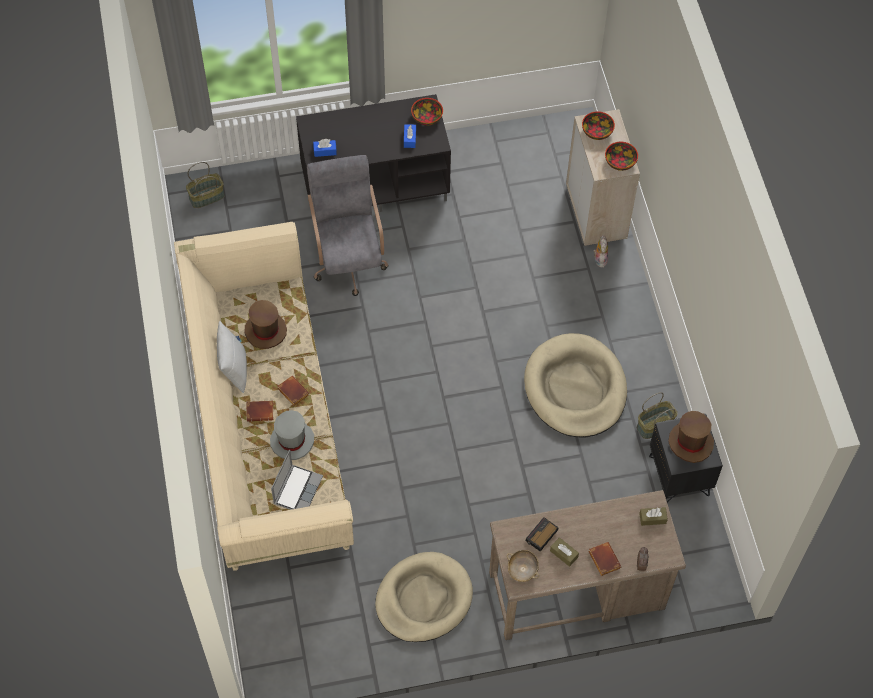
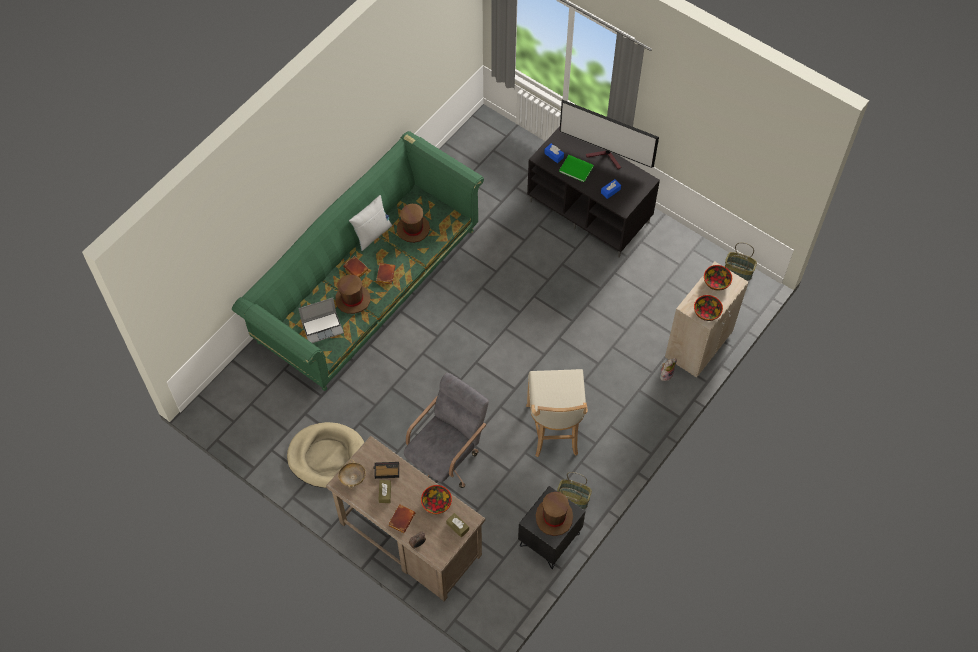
camera: 50 degrees right, 0 degrees up
beige sofa [174,222,354,571] -> green sofa [232,131,484,391]
basket [186,162,225,208] -> basket moved to [725,242,757,280]
grey hat [270,410,314,460] -> brown hat [335,275,370,314]
grey office chair [307,155,389,296] -> grey office chair moved to [404,373,489,488]
bowl [411,98,443,126] -> bowl moved to [421,485,452,514]
beige dog bed [524,333,627,437] -> beige stool [526,369,587,457]
none -> green book [559,155,594,182]
none -> television [560,100,659,169]

